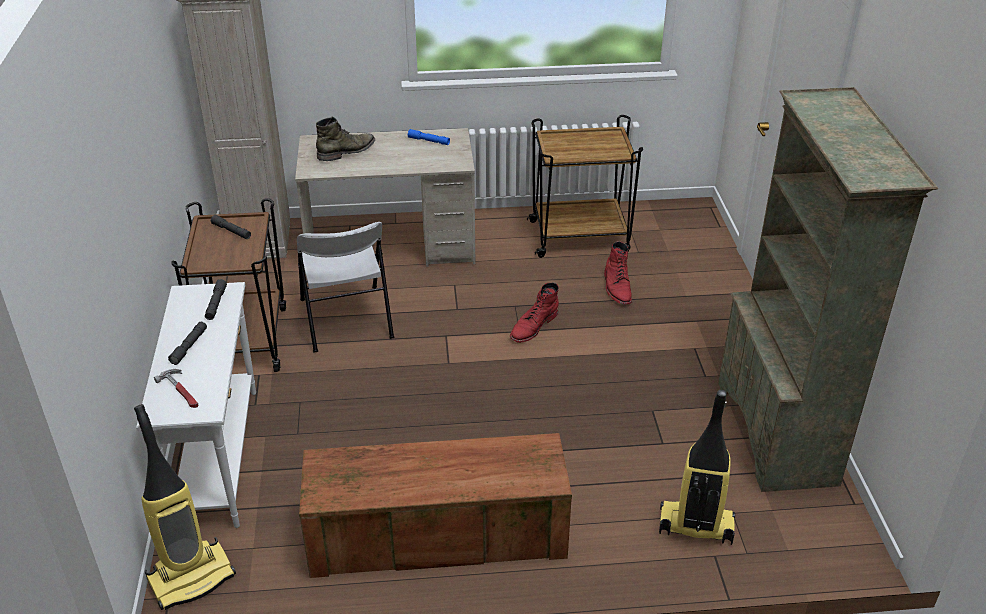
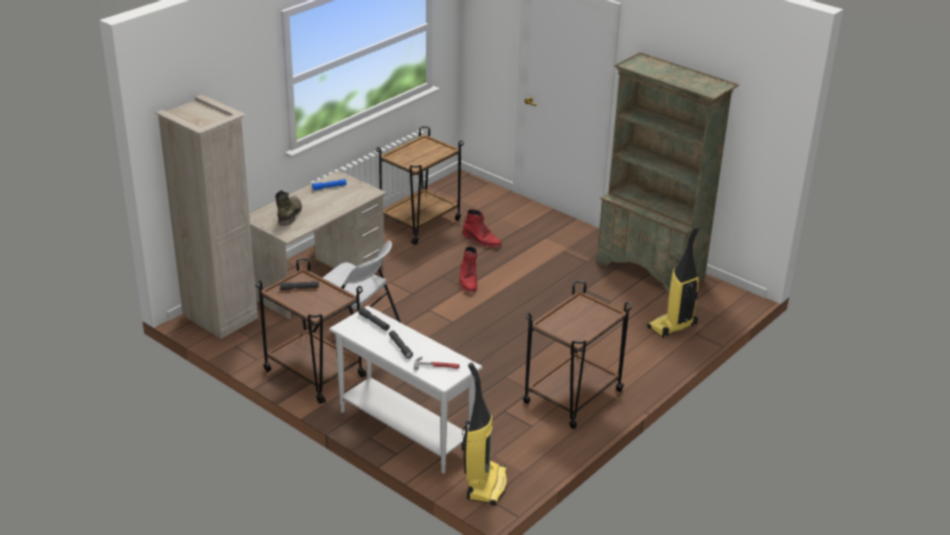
camera: 45 degrees left, 5 degrees down
brown bench [299,433,572,578] -> brown cart [523,280,632,429]

